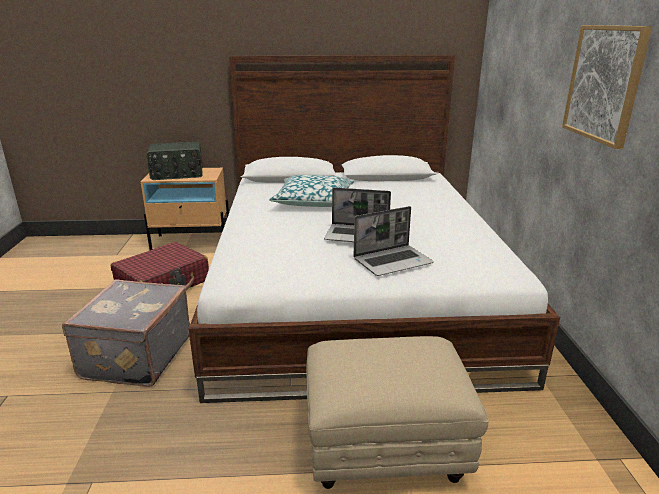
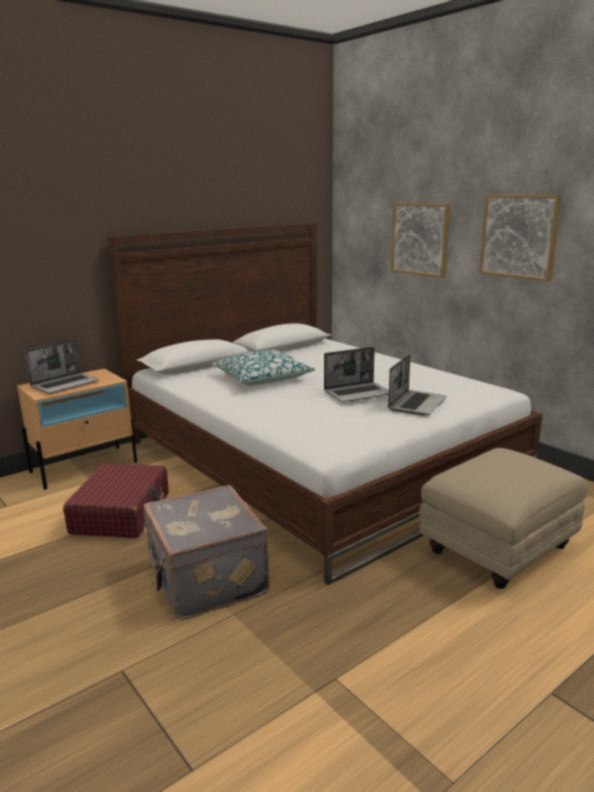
camera: 35 degrees left, 5 degrees down
radio [146,142,203,180] -> laptop [25,339,99,394]
none -> picture [391,203,451,278]

